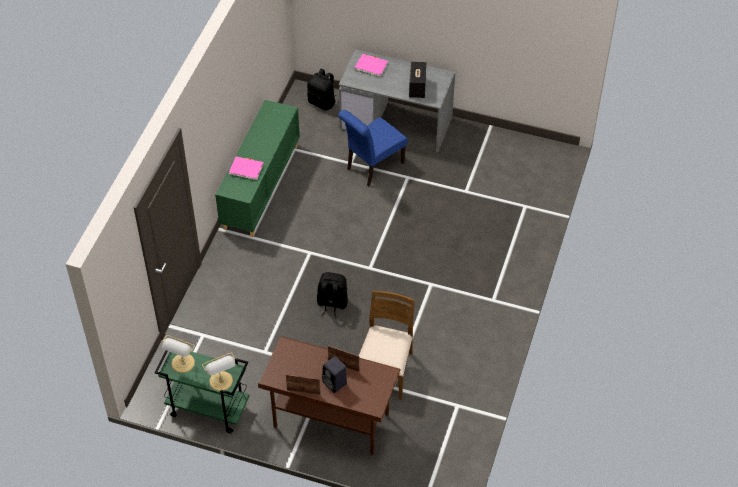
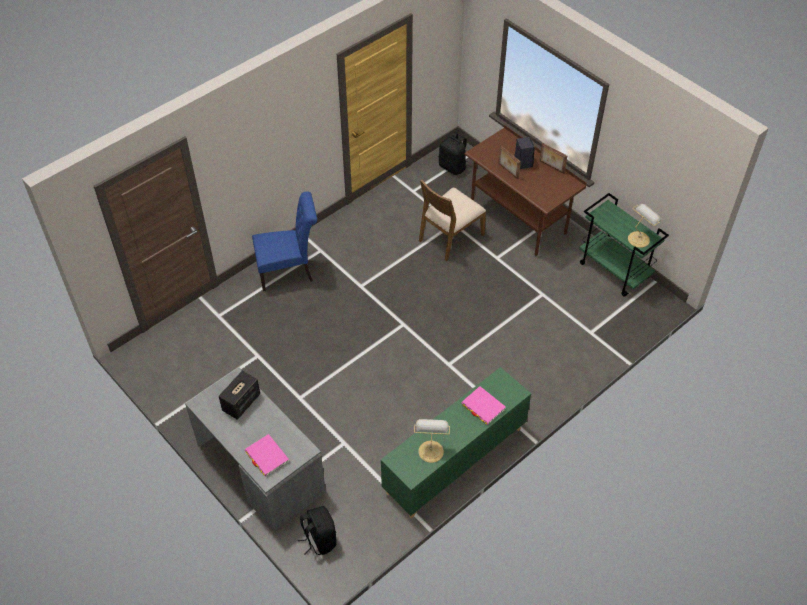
camera: 150 degrees left, 0 degrees up
table lamp [202,352,236,391] -> table lamp moved to [414,419,450,463]
black backpack [317,272,348,318] -> black backpack moved to [439,132,468,175]
blue chair [338,110,408,187] -> blue chair moved to [252,192,317,291]

